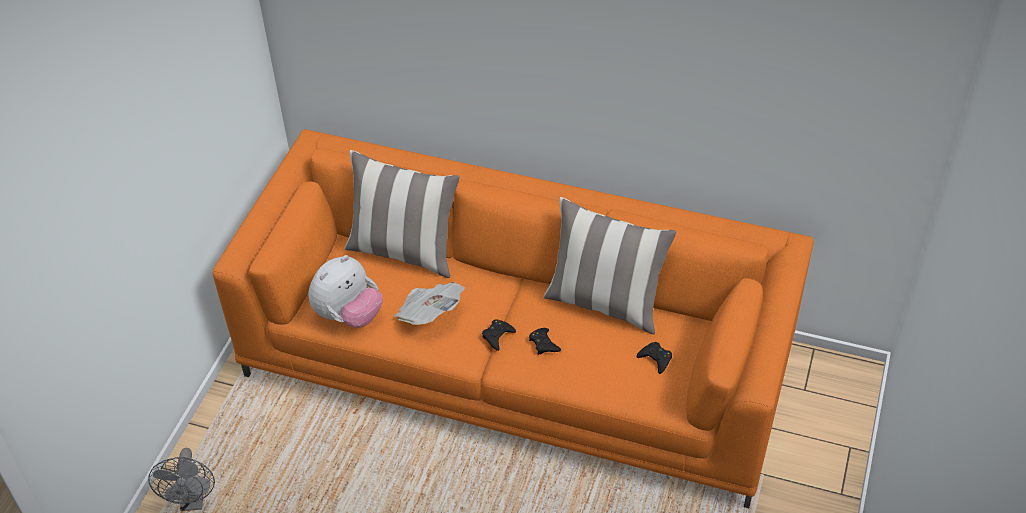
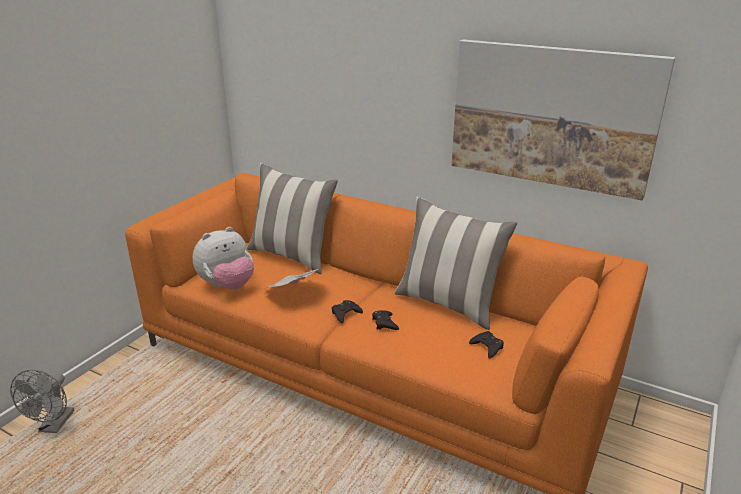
camera: 10 degrees right, 20 degrees down
none -> picture [451,39,675,201]

